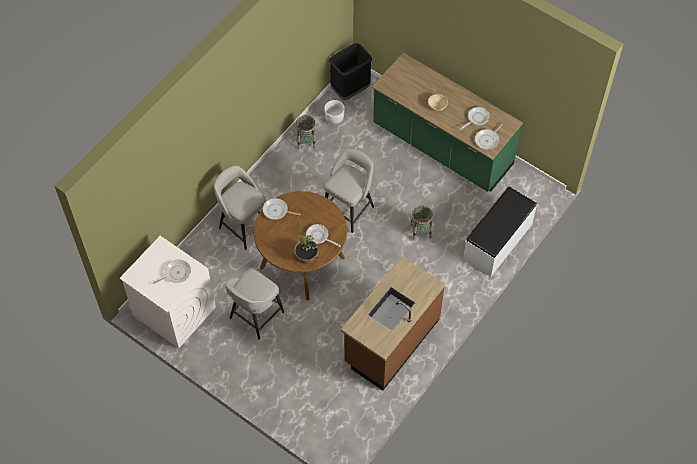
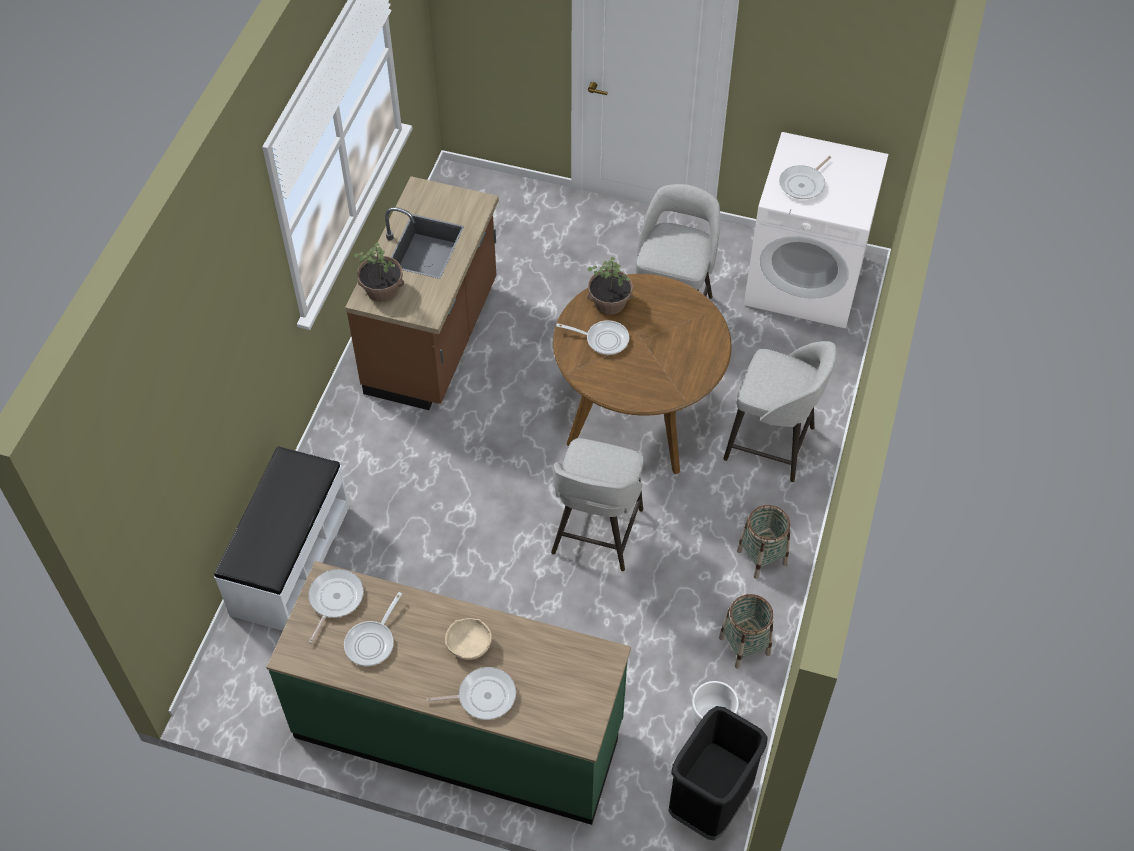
camera: 160 degrees right, 5 degrees down
frying pan [263,198,301,220] -> frying pan moved to [427,667,516,720]
basket [410,206,433,240] -> basket moved to [737,505,790,579]
none -> potted plant [354,243,404,302]

